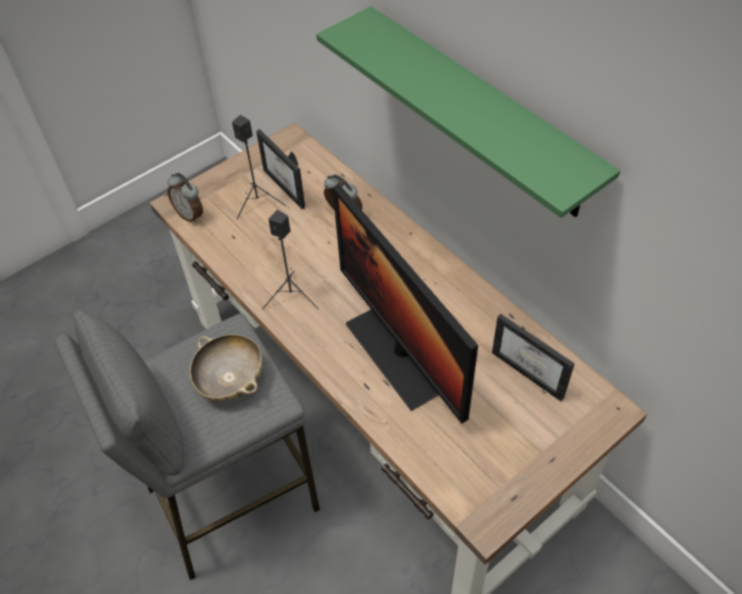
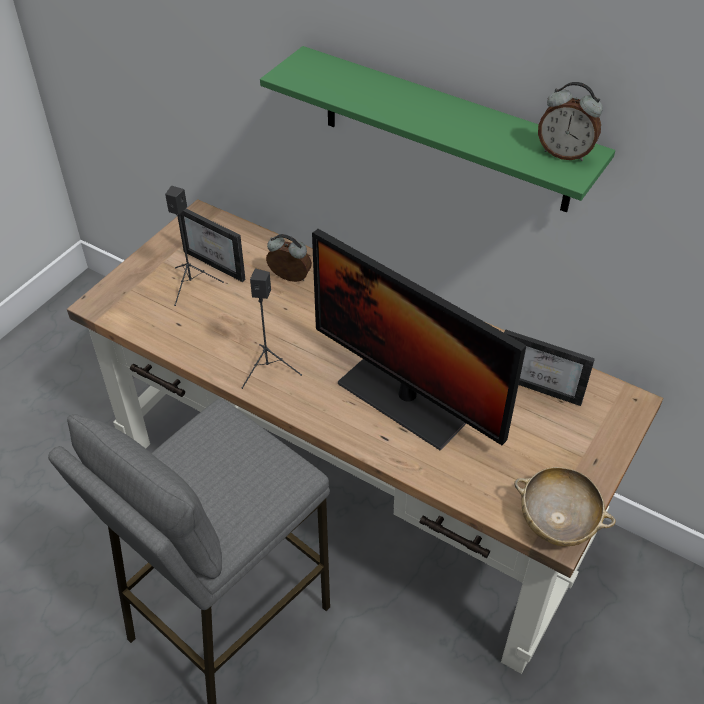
camera: 20 degrees left, 5 degrees down
alarm clock [167,173,203,223] -> alarm clock moved to [538,82,603,161]
beige bowl [189,334,263,401] -> beige bowl moved to [514,467,615,546]

